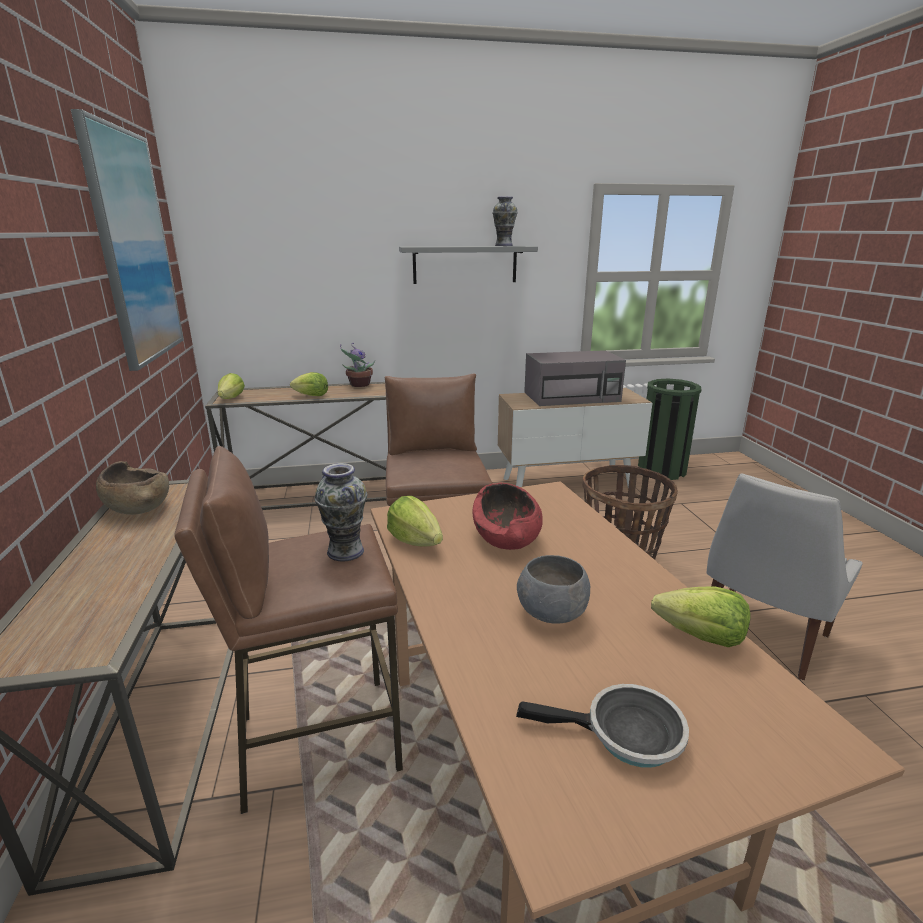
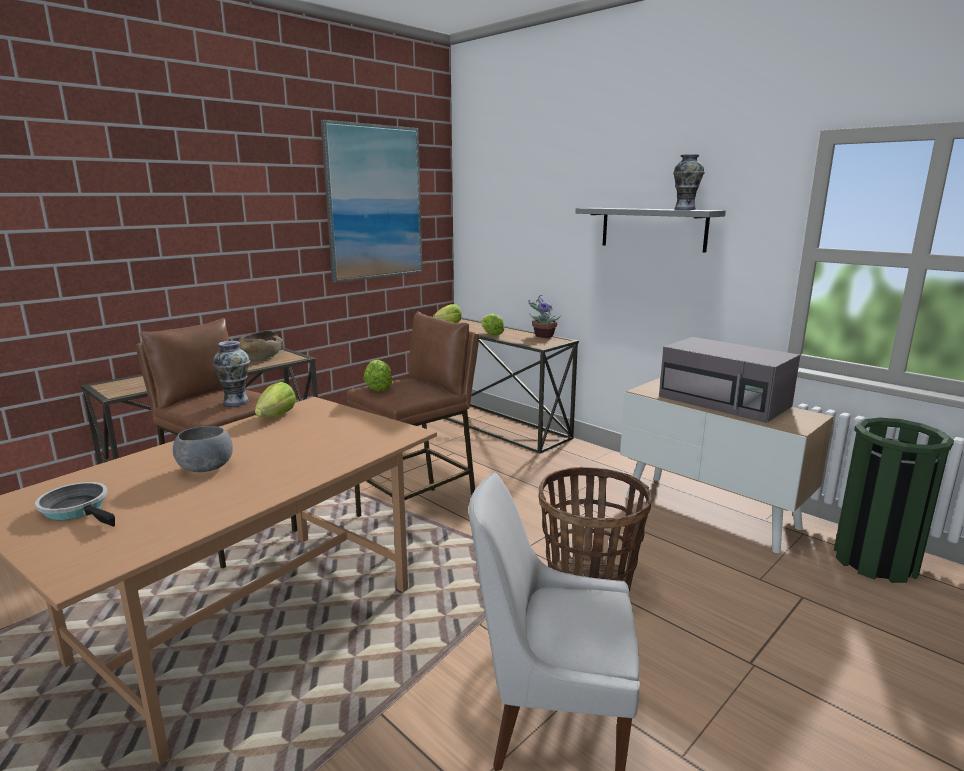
camera: 55 degrees right, 5 degrees down
red bowl [472,483,543,550] -> none
frying pan [516,684,689,768] -> frying pan turned 150 degrees clockwise [35,482,115,527]
lettuce [651,586,750,647] -> lettuce moved to [364,360,392,391]

